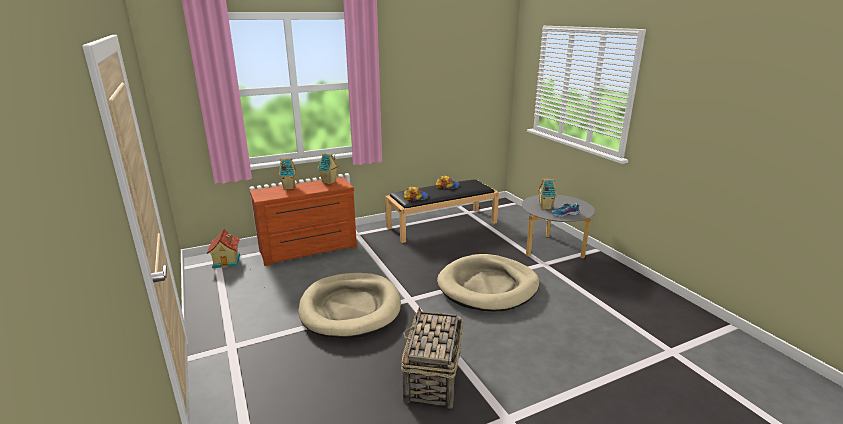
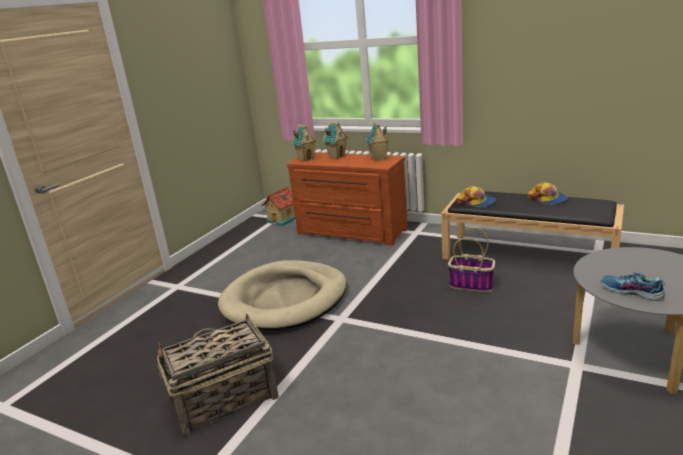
camera: 55 degrees right, 0 degrees up
beige dog bed [437,254,539,311] -> none
toy house [538,179,557,210] -> toy house moved to [292,124,317,162]
none -> basket [448,227,495,292]

